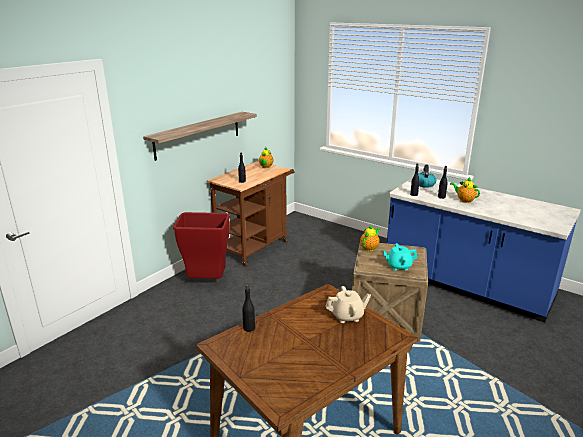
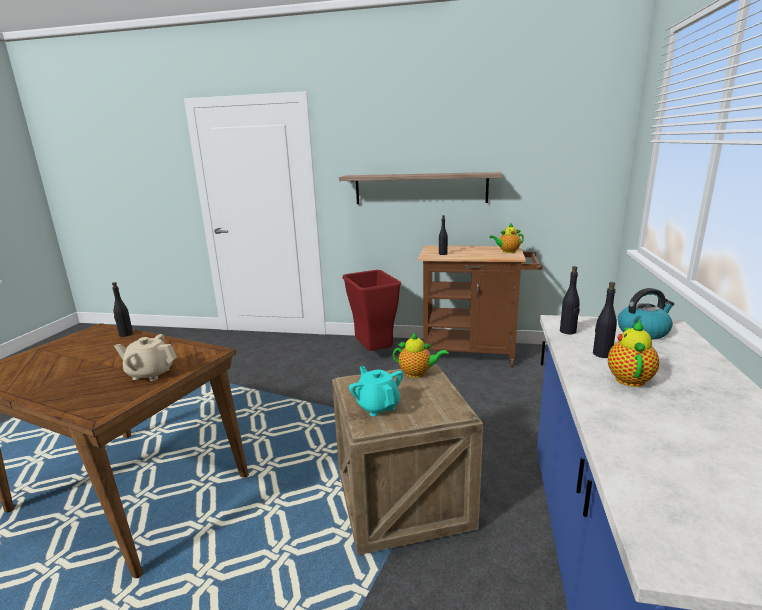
camera: 65 degrees right, 5 degrees down
beige teapot [326,286,371,323] -> beige teapot turned 135 degrees clockwise [114,334,177,381]

